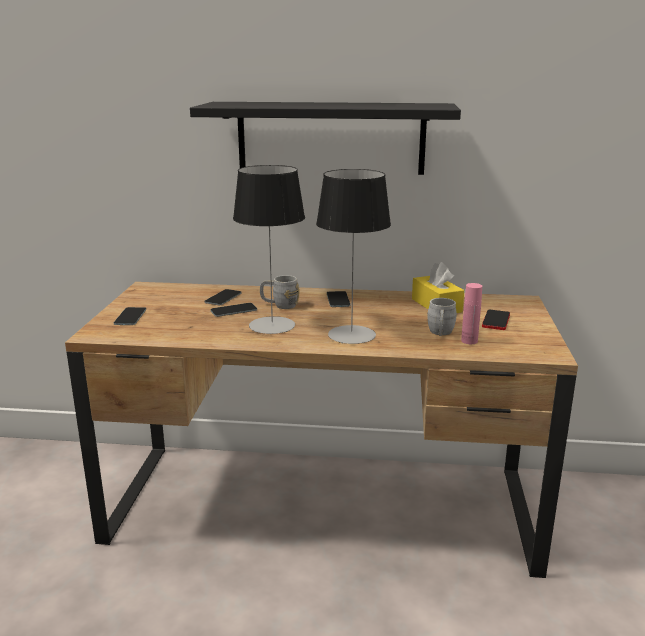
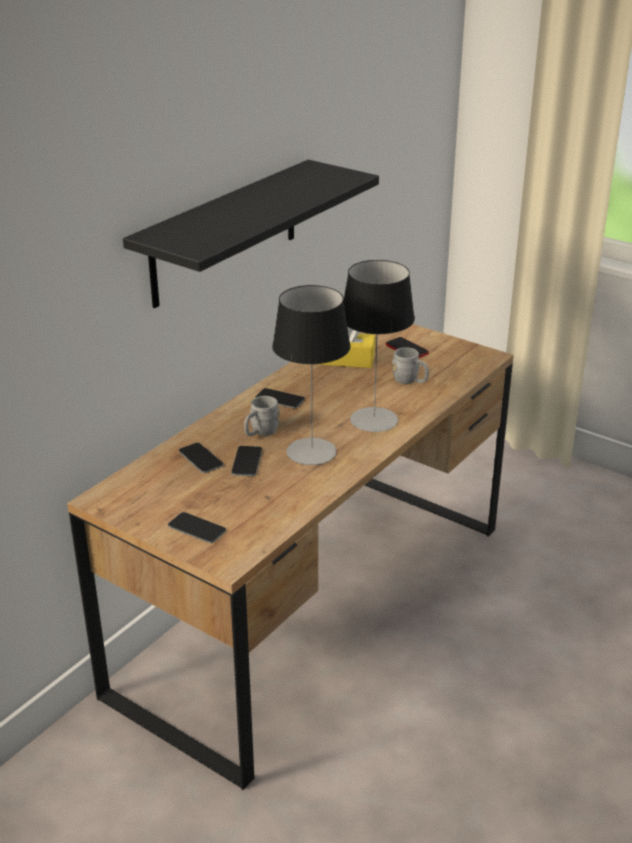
camera: 60 degrees left, 10 degrees up
pink bottle [461,283,482,344] -> none

